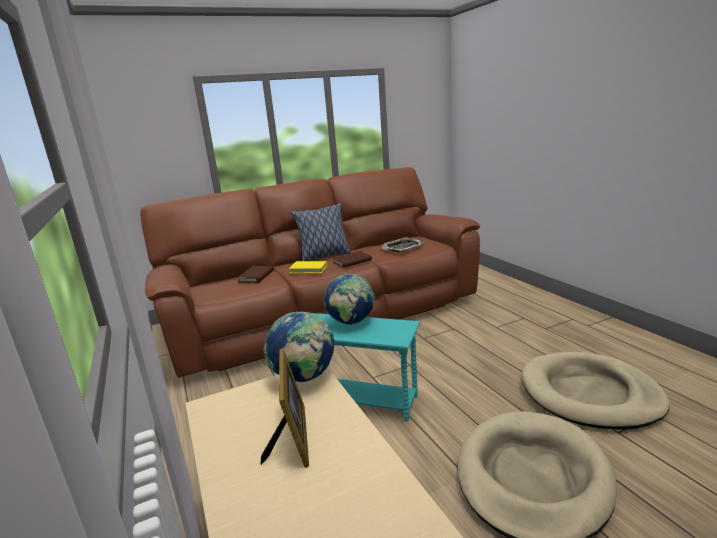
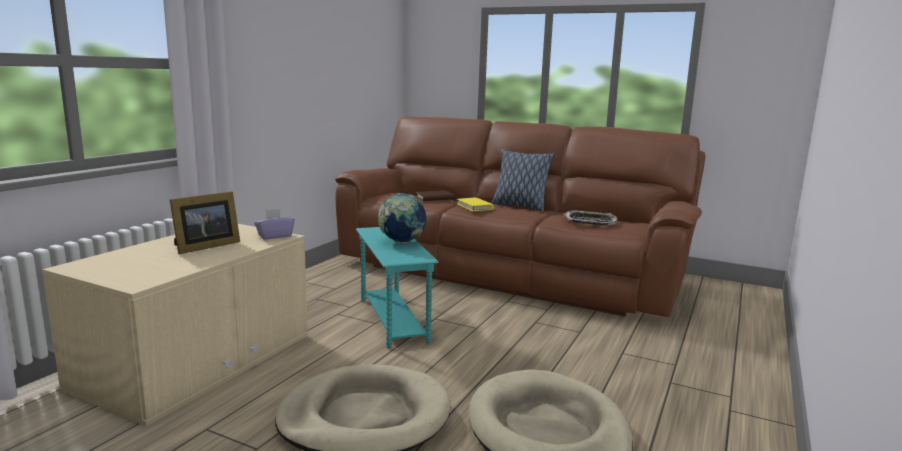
camera: 50 degrees right, 5 degrees down
globe [263,312,335,382] -> purple tissue box [254,208,295,240]
brown book [333,251,372,268] -> none

